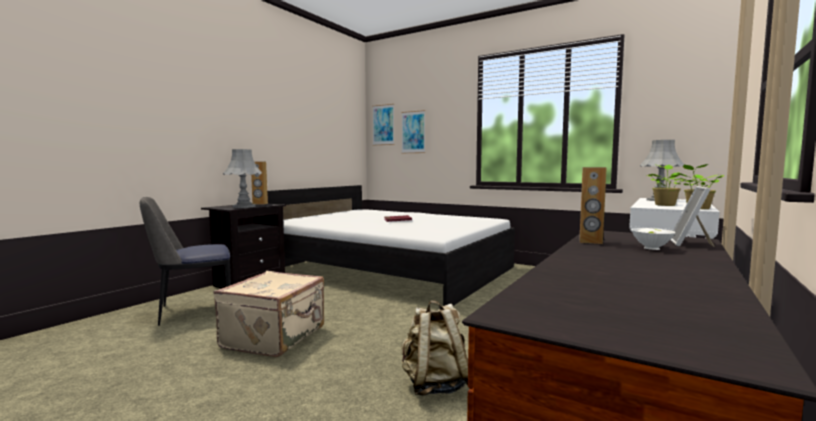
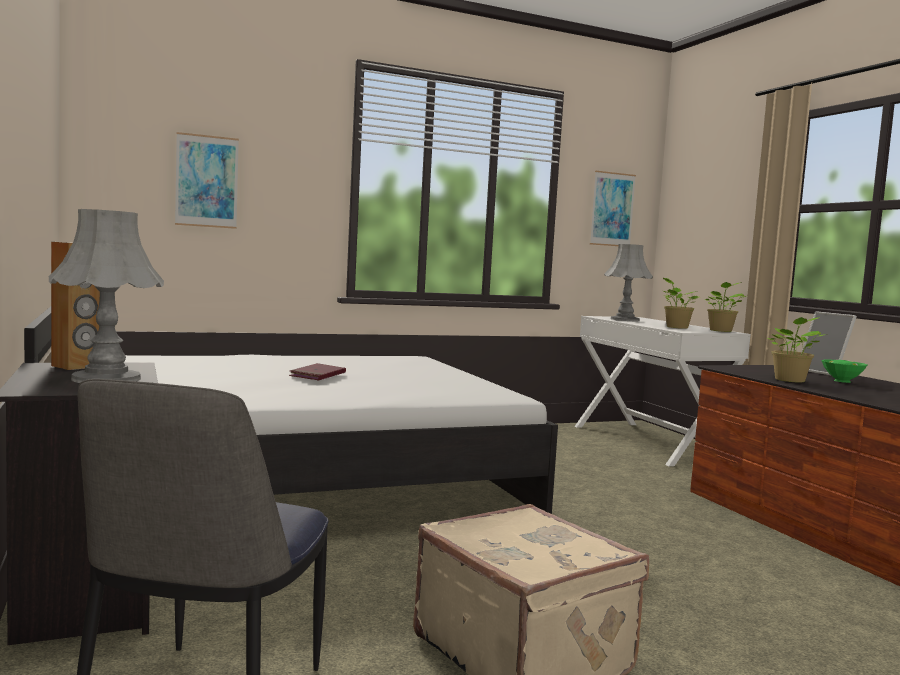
camera: 55 degrees left, 0 degrees up
picture [372,104,394,145] -> picture moved to [590,171,636,246]
beige backpack [401,300,468,396] -> none
brown speaker [579,167,607,244] -> potted plant [768,317,827,383]
white bowl [631,228,675,250] -> green bowl [821,360,867,383]

